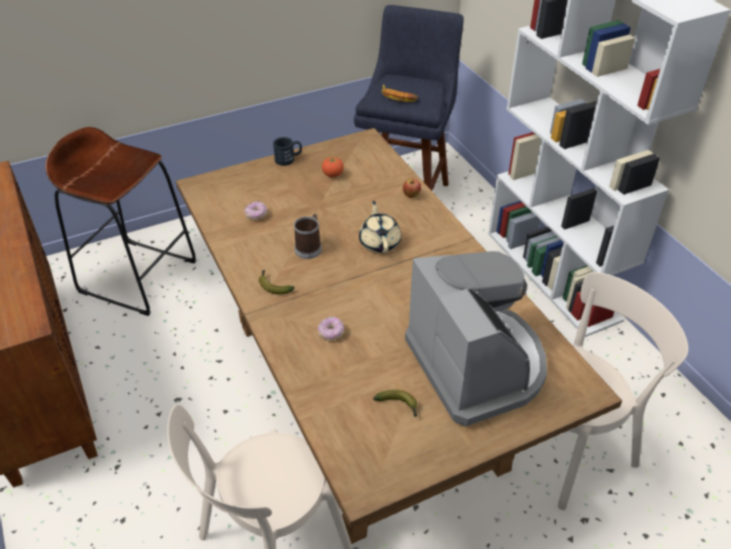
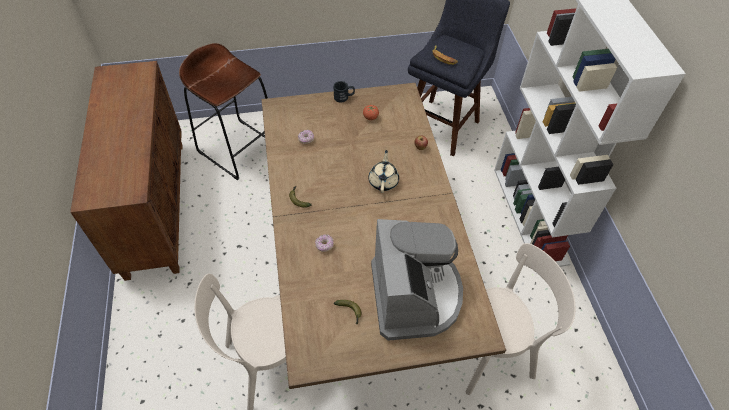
camera: 15 degrees right, 10 degrees up
mug [294,214,322,259] -> none

